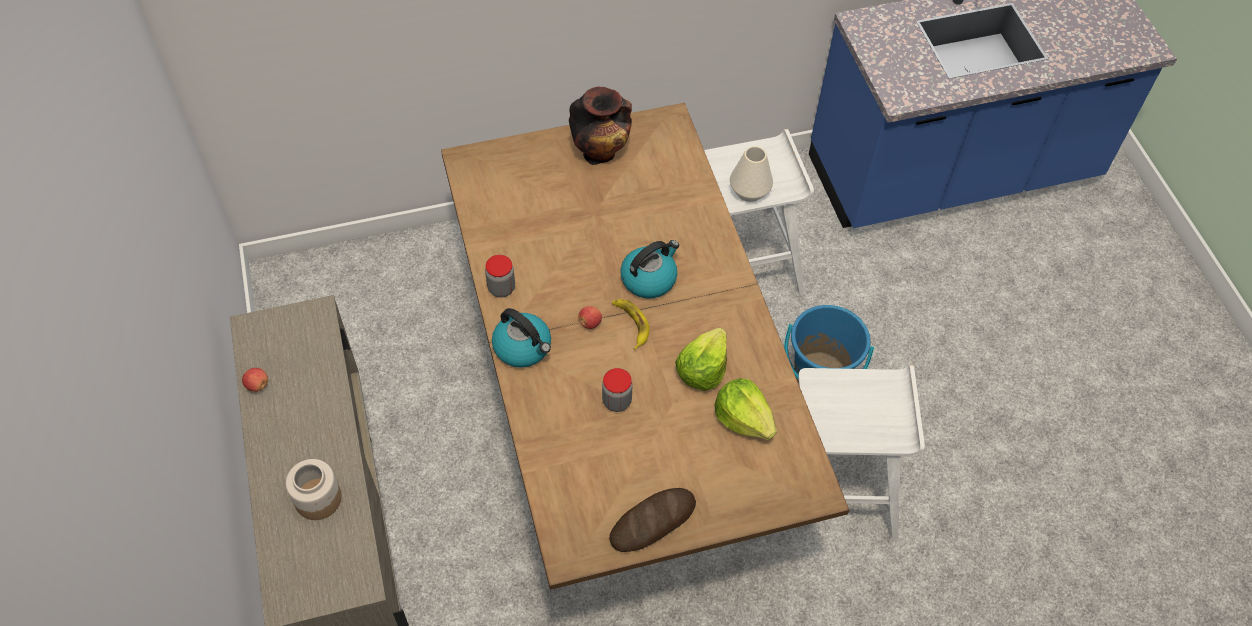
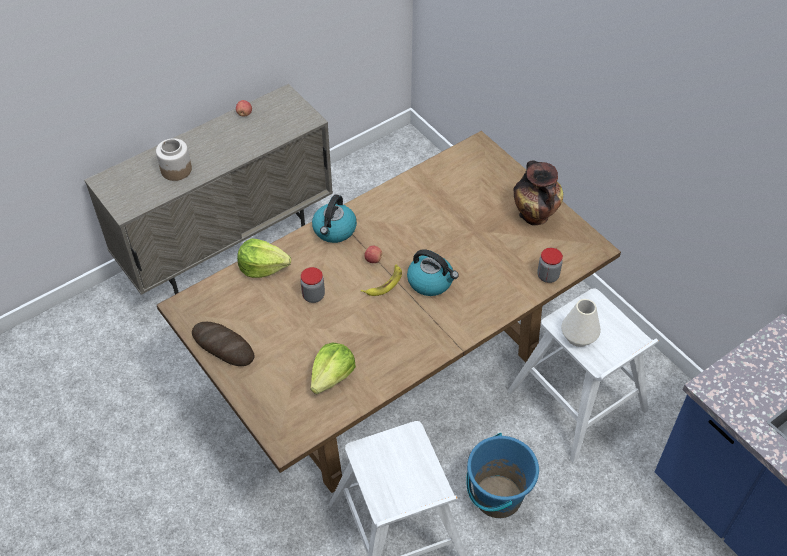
camera: 70 degrees right, 5 degrees down
jar [485,255,515,297] -> jar moved to [537,248,563,283]
lettuce [675,328,727,391] -> lettuce moved to [237,238,291,278]

